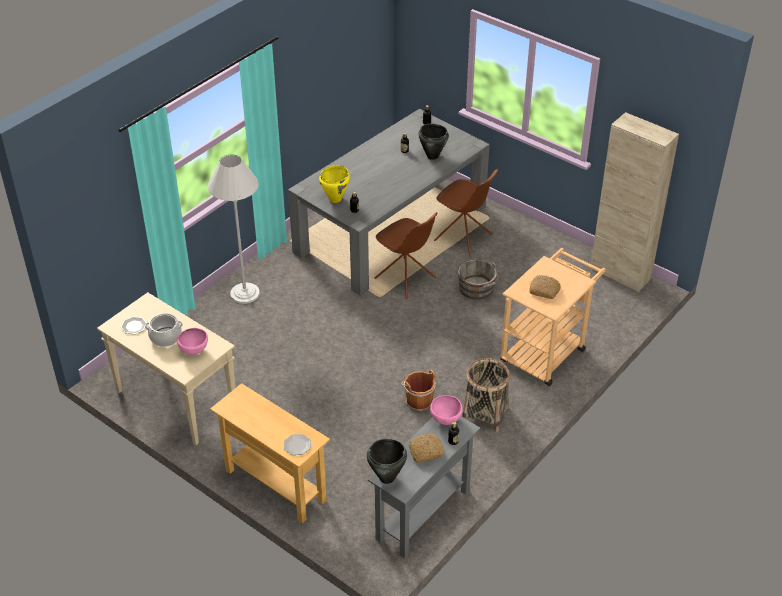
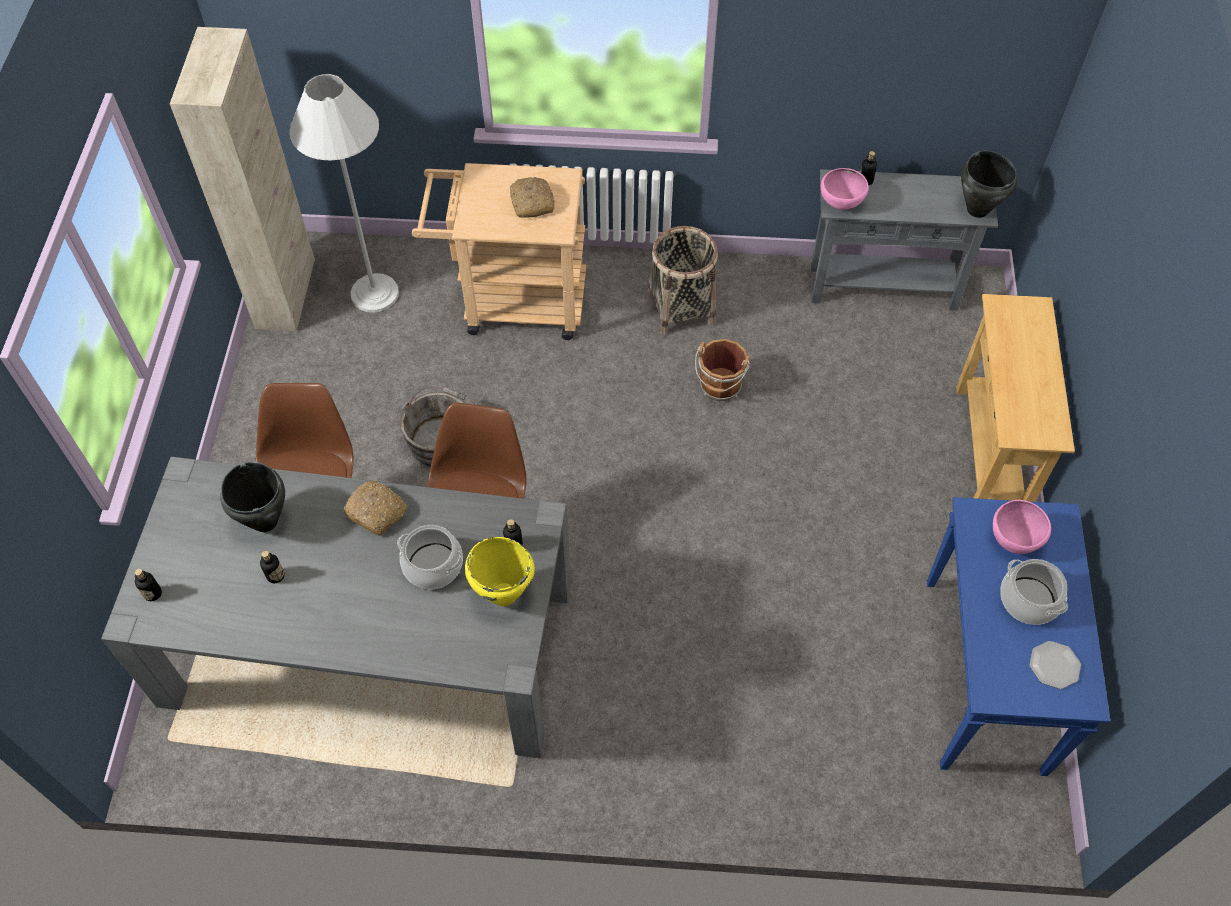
camera: 125 degrees left, 15 degrees up
beige console table [97,292,235,445] -> blue console table [927,497,1111,776]
white floor lamp [208,154,260,304] -> white floor lamp moved to [289,74,399,313]
plate [284,434,311,455] -> none
bread [409,433,444,463] -> bread moved to [343,481,408,535]
none -> cooking pot [397,525,463,589]

